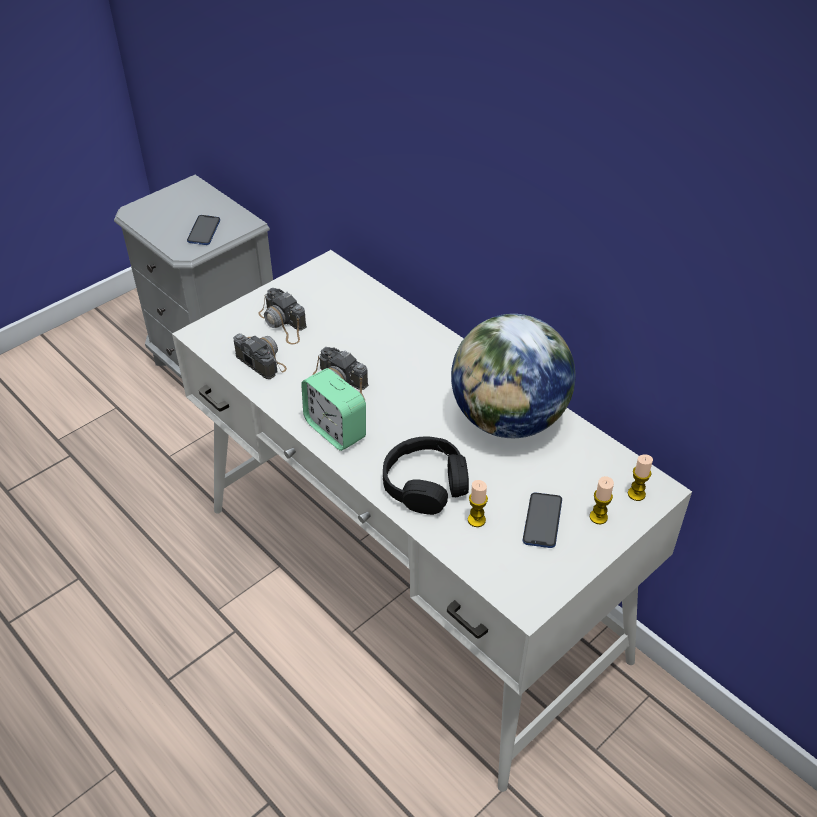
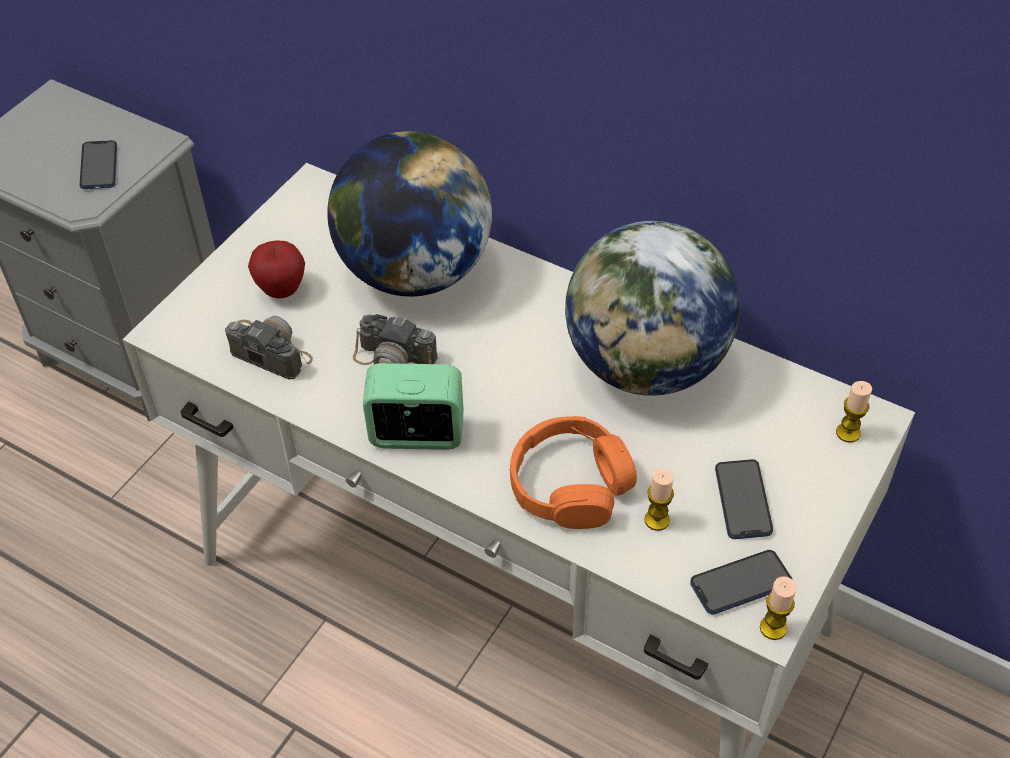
camera: 15 degrees left, 5 degrees up
camera [258,288,307,345] -> apple [248,240,305,299]
alarm clock [301,368,366,451] -> alarm clock turned 150 degrees clockwise [363,363,464,450]
black headphones [383,436,469,515] -> orange headphones [510,416,637,529]
candle [590,476,614,524] -> candle moved to [760,576,796,640]
none -> globe [327,131,492,297]
none -> phone [690,550,793,615]

